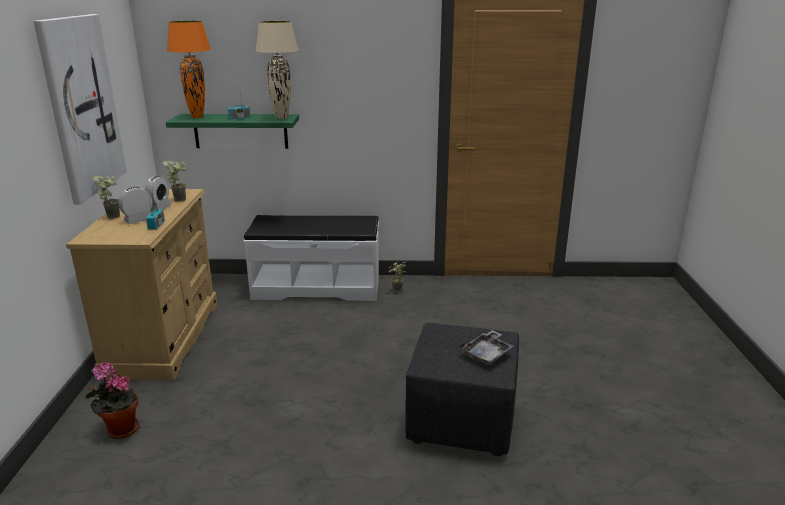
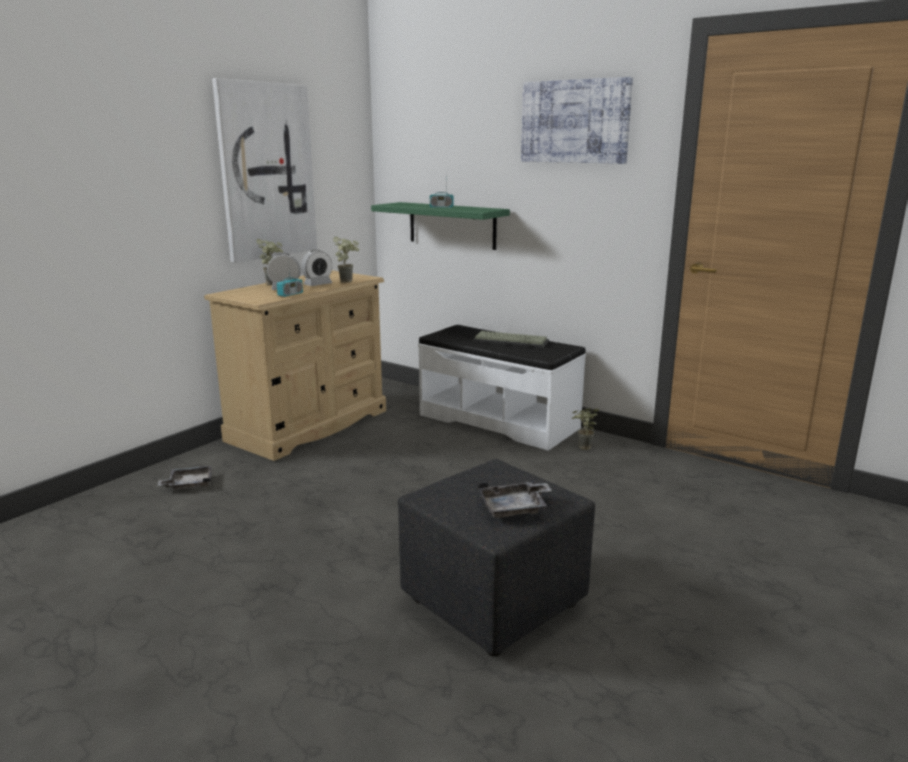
camera: 35 degrees right, 5 degrees down
potted plant [85,362,139,439] -> grey tray [157,466,211,490]
orange table lamp [167,21,211,118] -> none
beige table lamp [256,21,298,119] -> none
none -> keyboard [473,331,549,348]
none -> picture [521,77,633,164]

